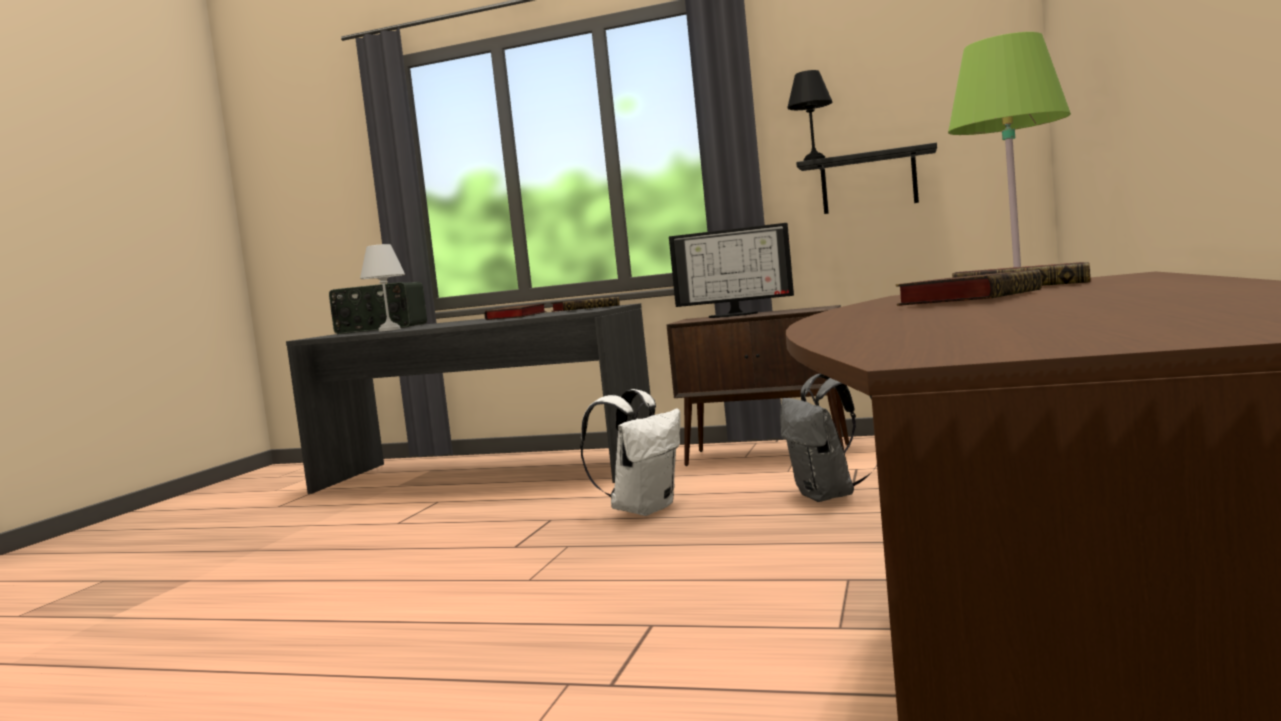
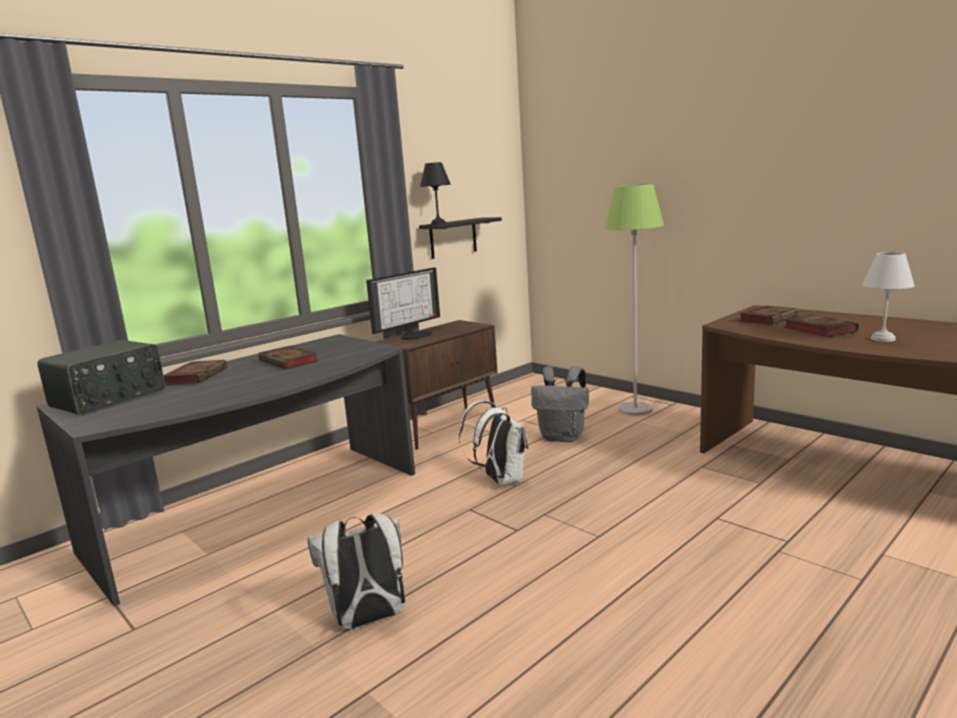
camera: 60 degrees left, 10 degrees up
white table lamp [360,244,405,332] -> white table lamp moved to [862,252,915,342]
book [551,296,620,312] -> book moved to [164,360,227,385]
none -> white backpack [307,513,405,629]

